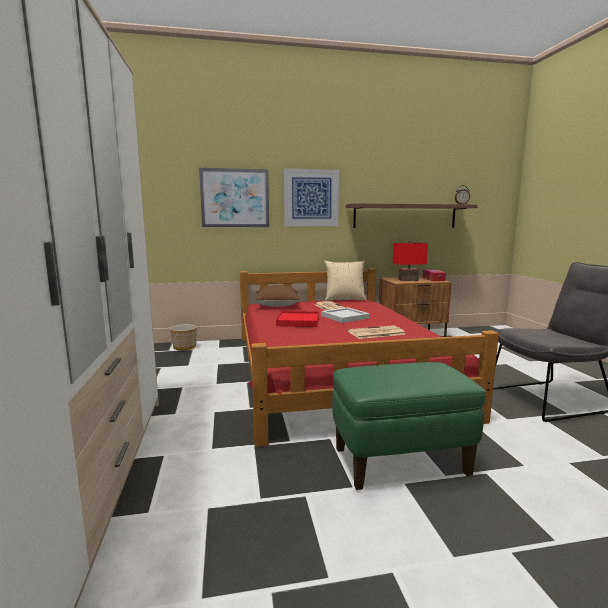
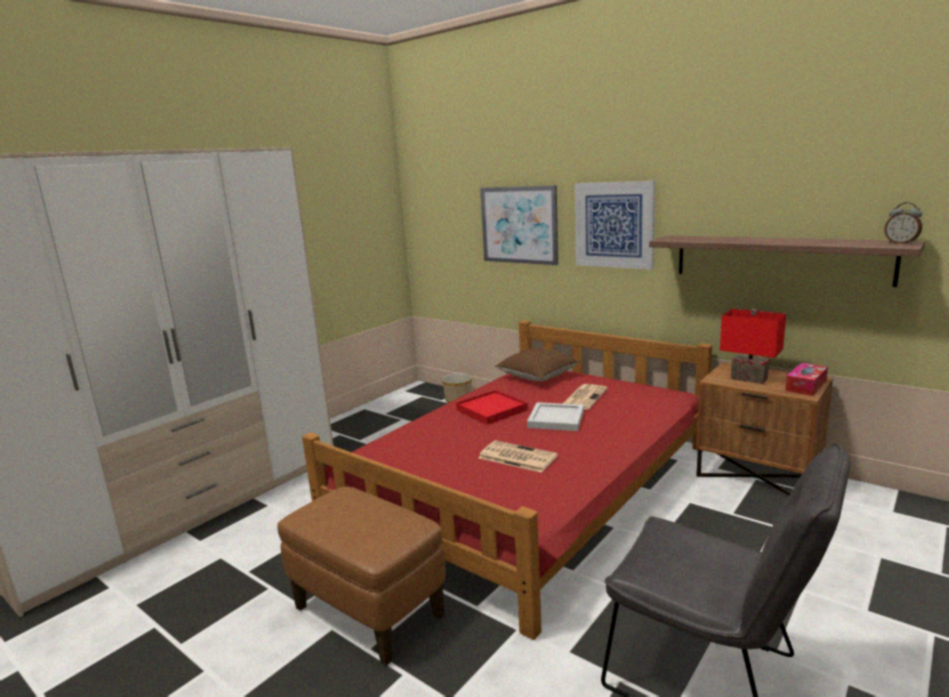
camera: 50 degrees right, 5 degrees up
beige pillow [324,261,366,301] -> none
green ottoman [332,362,486,490] -> brown ottoman [277,487,446,666]

